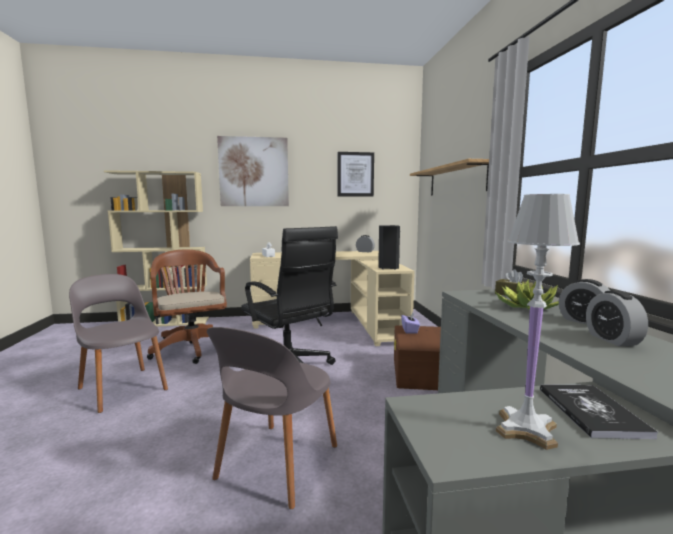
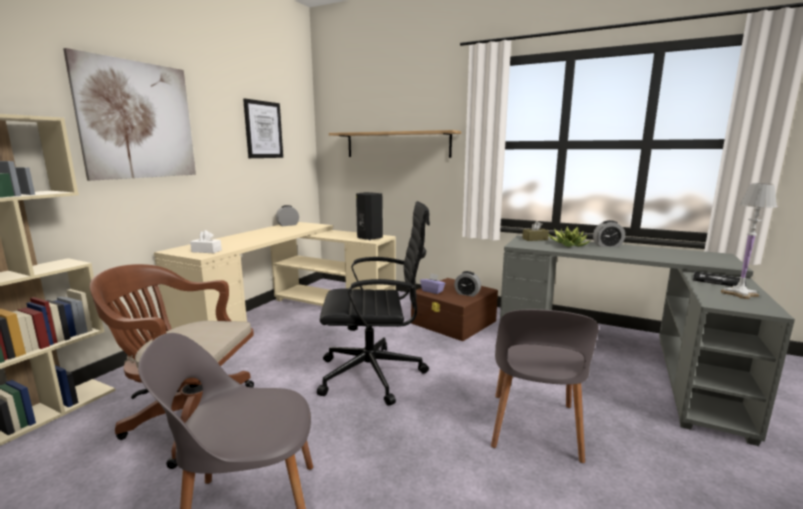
camera: 55 degrees left, 5 degrees up
grey chair [207,327,337,509] -> grey chair turned 45 degrees clockwise [491,309,599,463]
alarm clock [586,291,648,346] -> alarm clock moved to [454,271,481,297]

